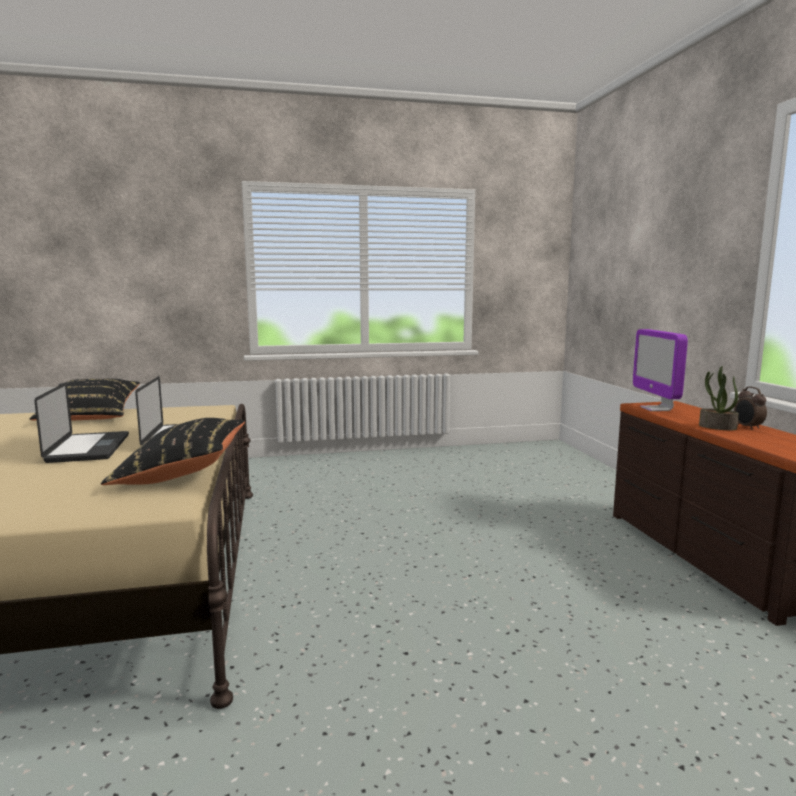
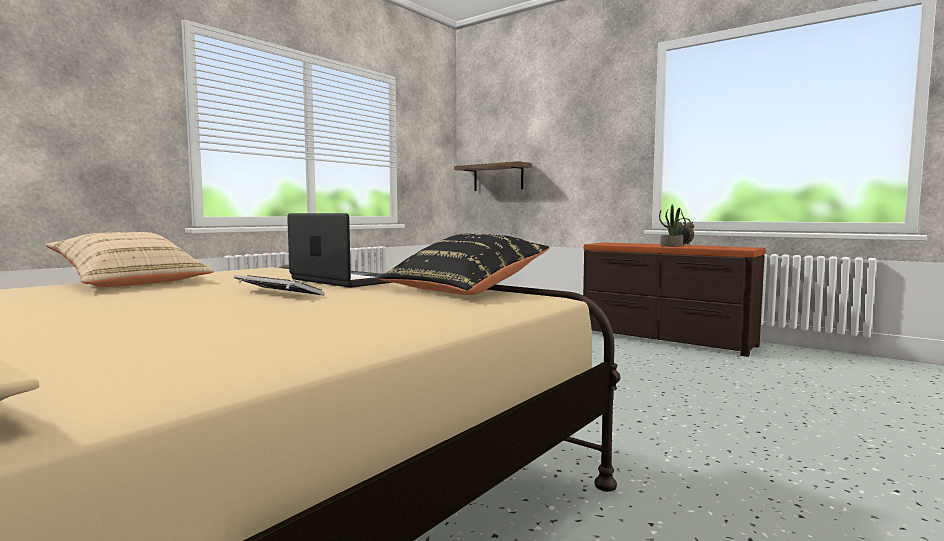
camera: 40 degrees left, 5 degrees down
black pillow [30,379,140,421] -> beige pillow [45,232,214,287]
laptop [34,382,129,463] -> keyboard [233,275,324,296]
monitor [633,329,688,411] -> none
none -> shelf [454,161,532,191]

